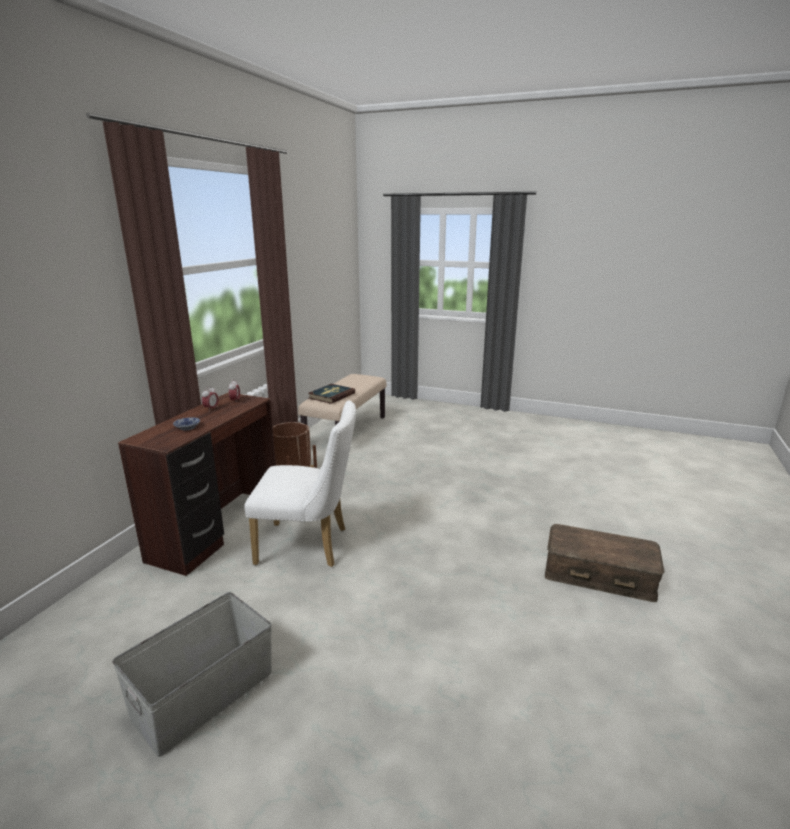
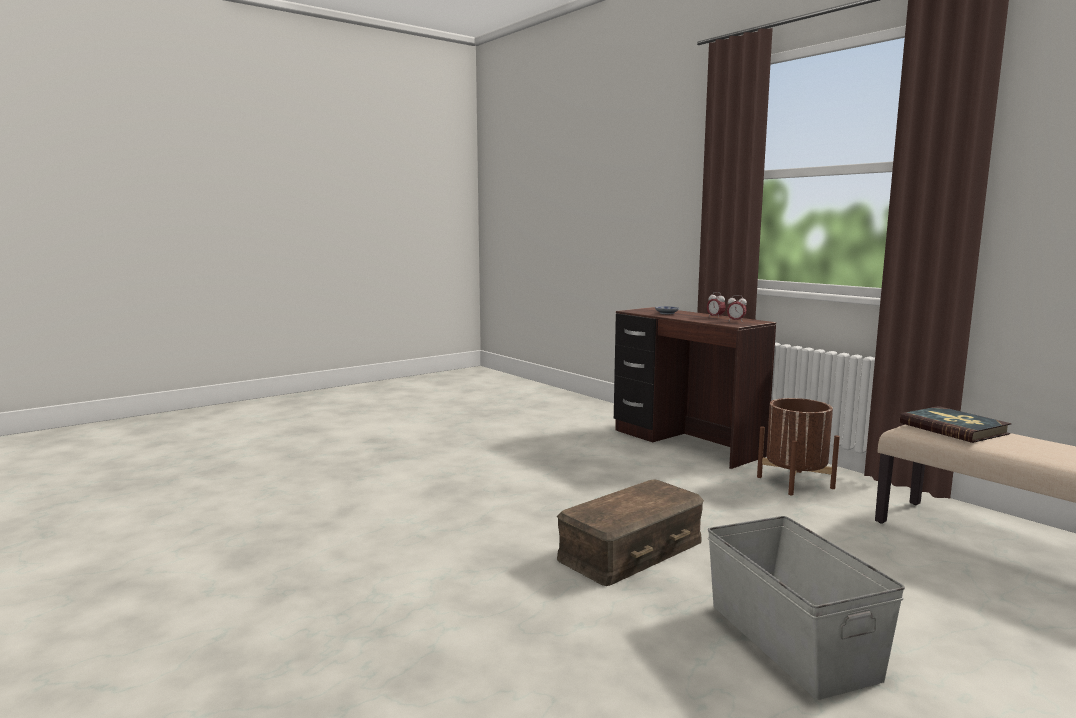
camera: 120 degrees right, 10 degrees down
grey storage box [112,592,272,757] -> grey storage box moved to [708,516,905,700]
white chair [244,401,356,567] -> none
brown storage box [545,524,664,602] -> brown storage box moved to [557,479,704,586]

